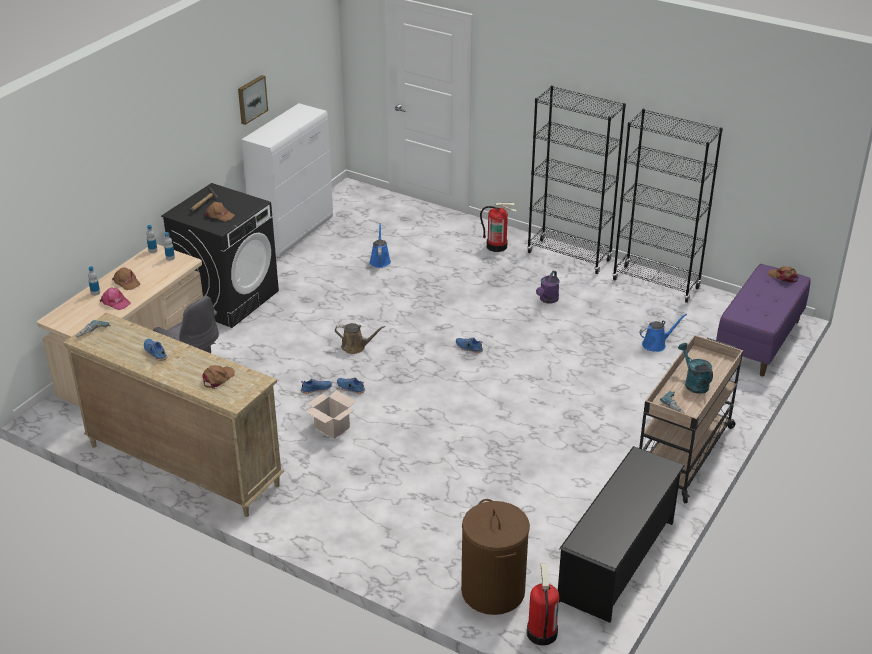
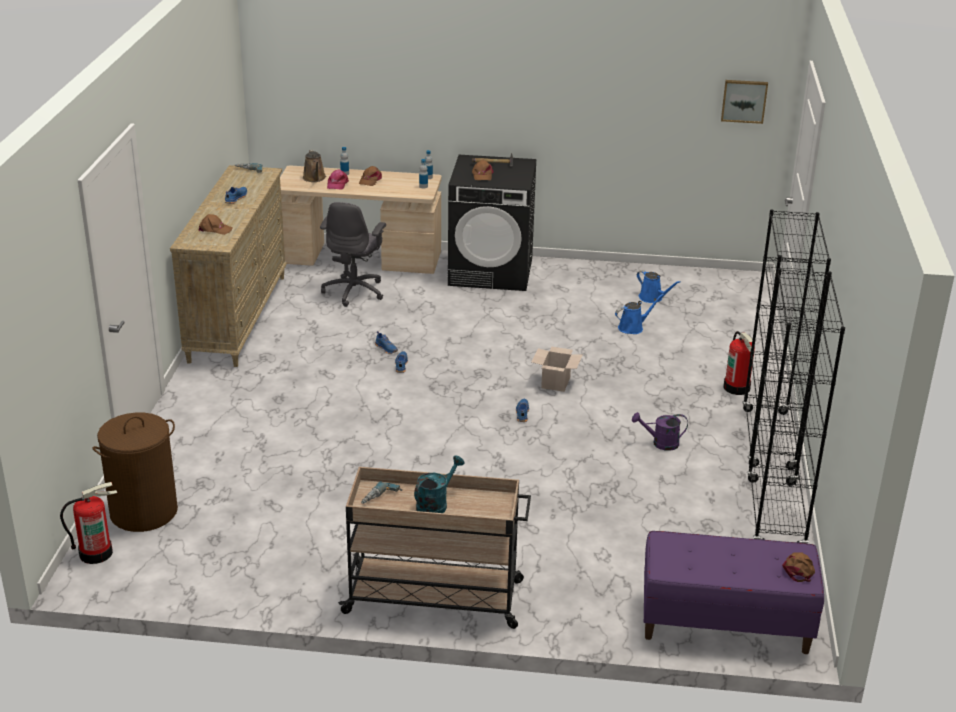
camera: 65 degrees right, 5 degrees down
picture [238,75,268,125] -> picture moved to [721,80,768,124]
white cabinet [241,103,333,257] -> none
cardboard box [306,390,356,439] -> cardboard box moved to [532,347,583,392]
brown watering can [335,323,385,354] -> brown watering can moved to [303,150,326,182]
black shoe rack [558,446,685,623] -> none
blue watering can [639,314,687,352] -> blue watering can moved to [637,270,680,303]

